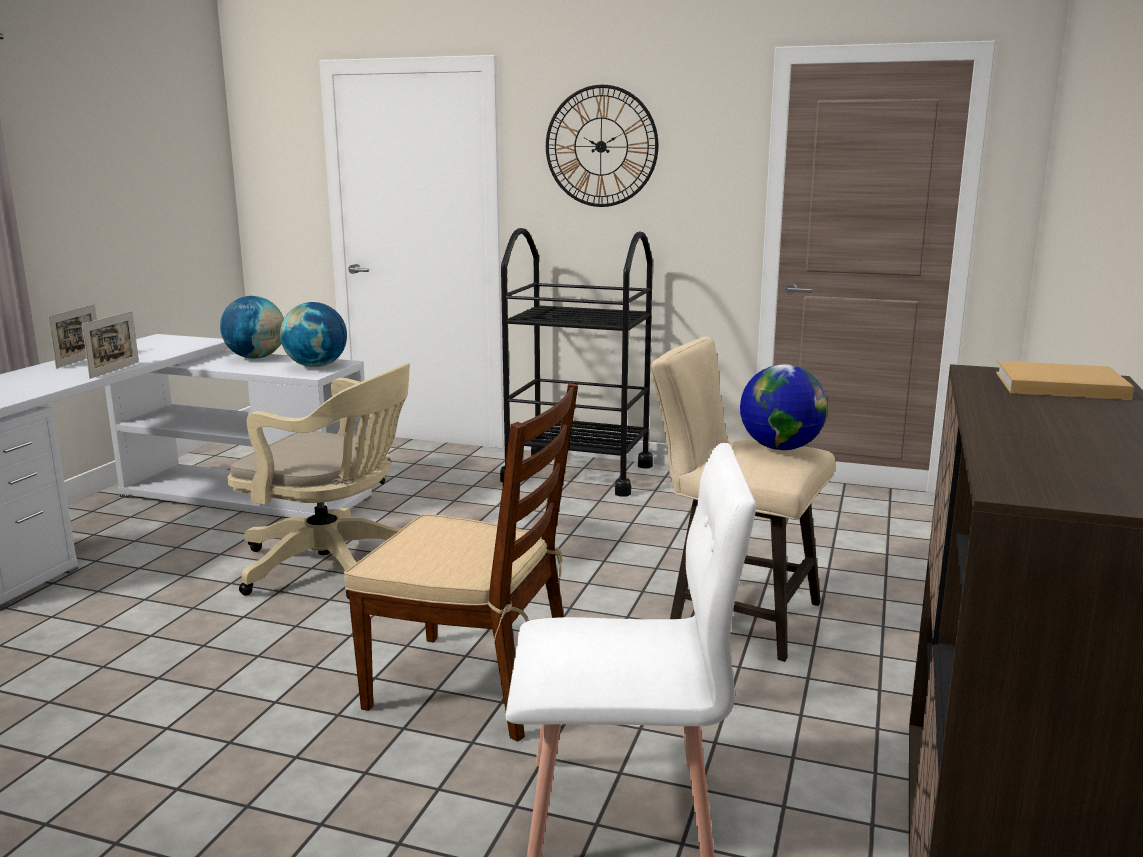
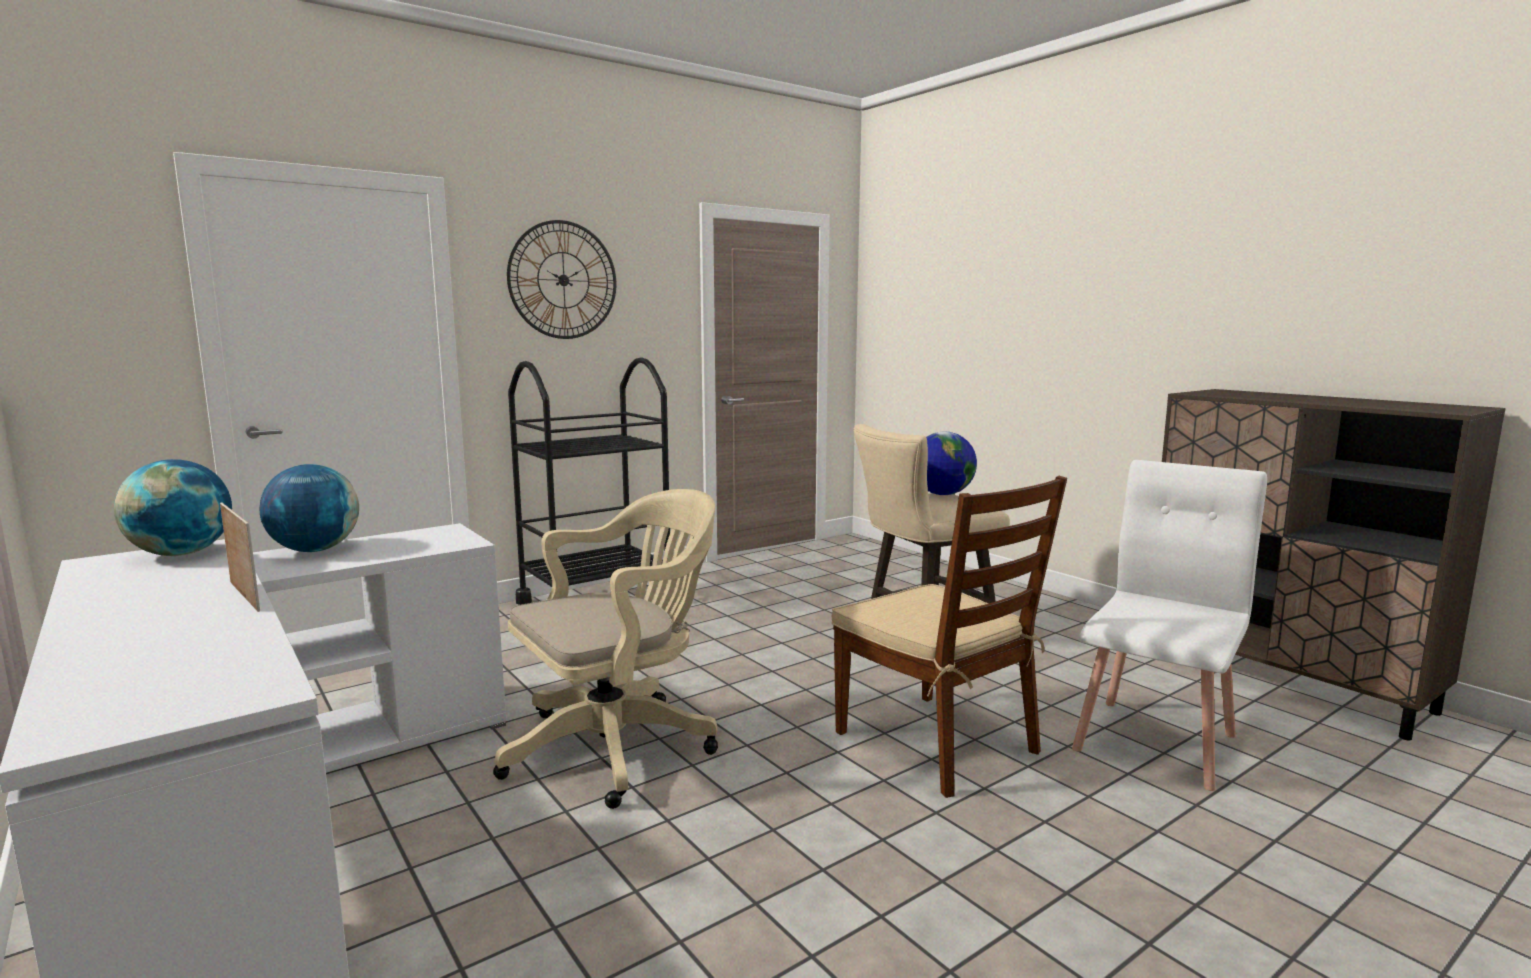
camera: 55 degrees left, 5 degrees down
picture frame [48,304,97,369] -> none
globe [280,302,347,367] -> globe moved to [114,459,232,556]
brown chair [344,383,578,742] -> brown chair turned 90 degrees clockwise [832,476,1067,798]
beige book [996,361,1134,400] -> none

